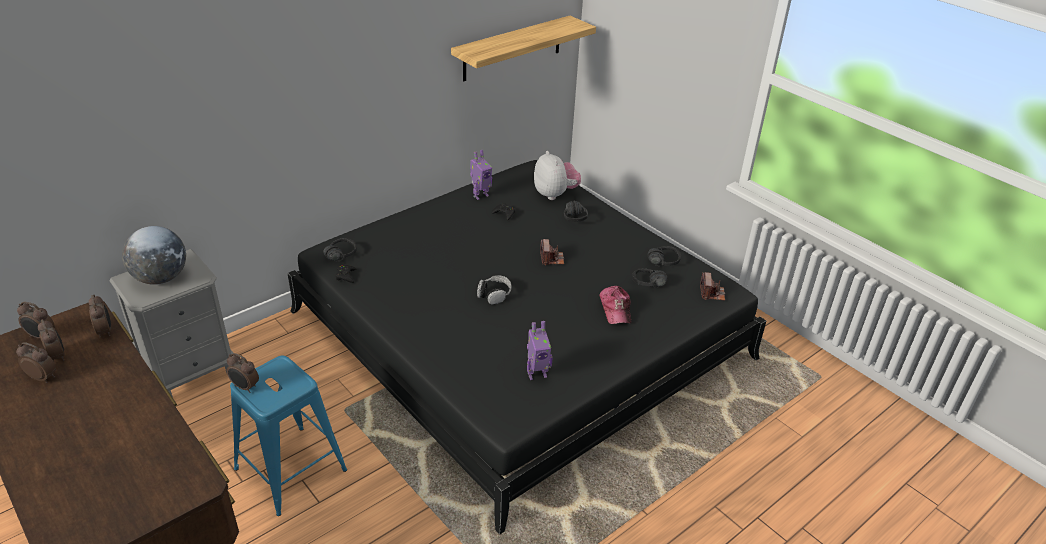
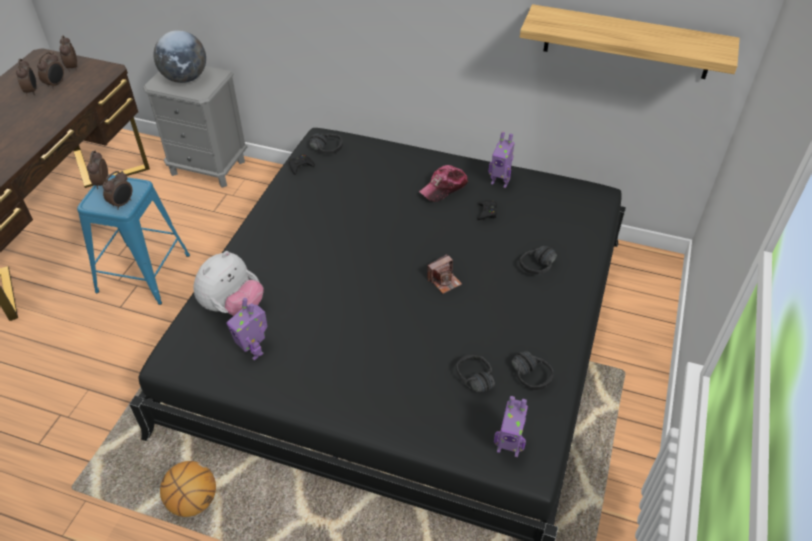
camera: 60 degrees right, 10 degrees up
alarm clock [89,295,111,337] -> alarm clock moved to [103,171,132,210]
headphones [477,275,511,304] -> none
plush toy [534,151,581,200] -> plush toy moved to [193,251,264,316]
cap [600,286,631,324] -> cap moved to [419,165,468,202]
camera [700,272,725,300] -> toy robot [494,396,528,458]
none -> basketball [160,461,216,517]

